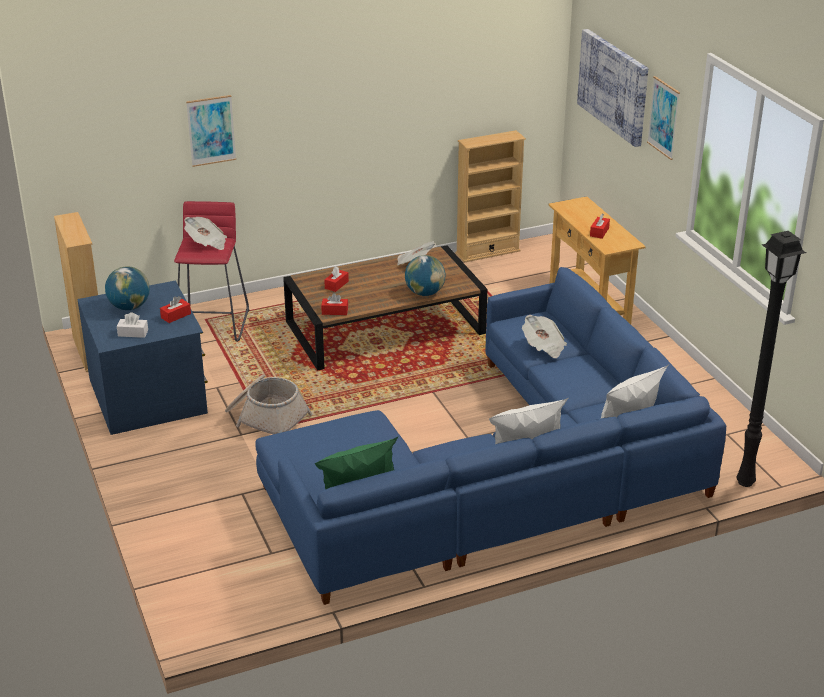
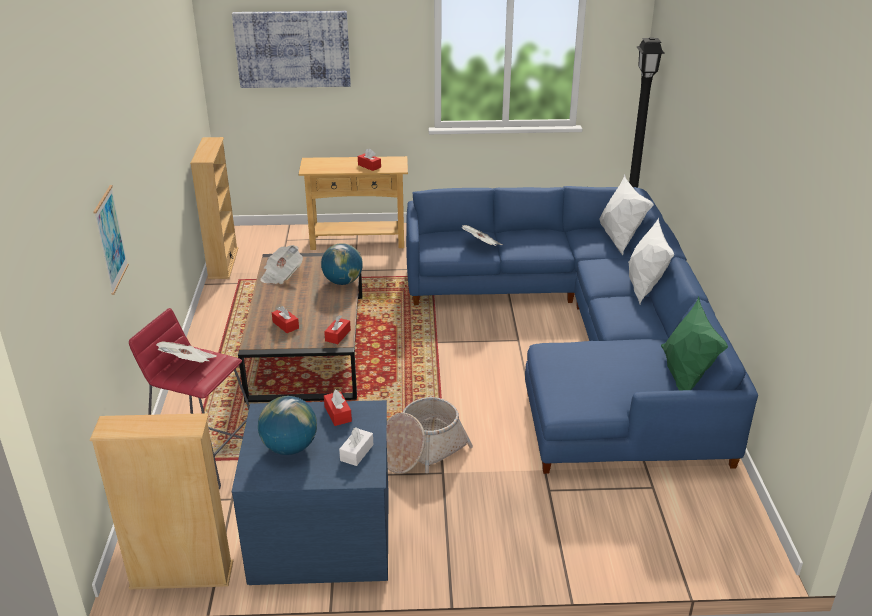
camera: 70 degrees left, 0 degrees up
picture [647,76,680,160] -> none

